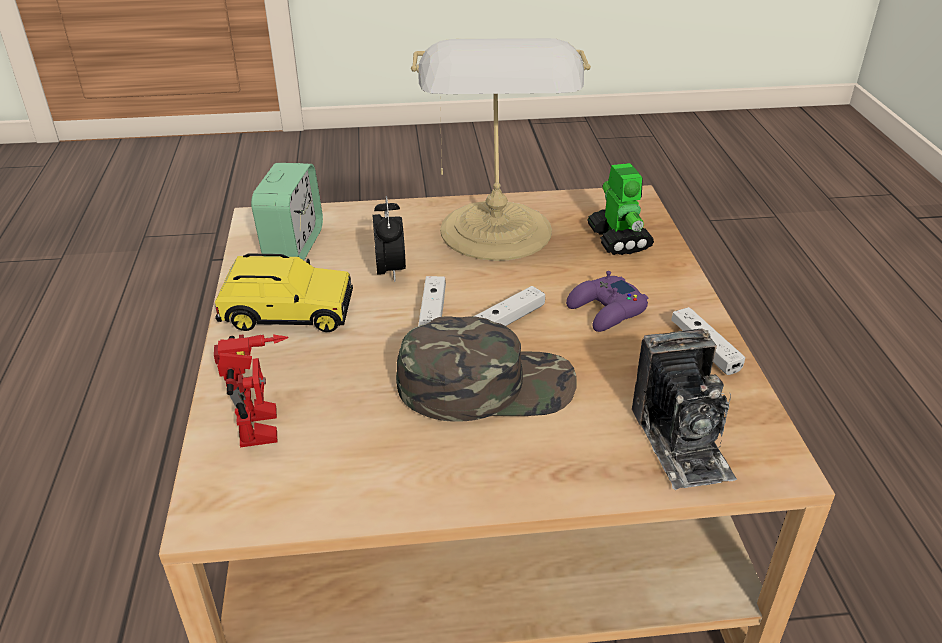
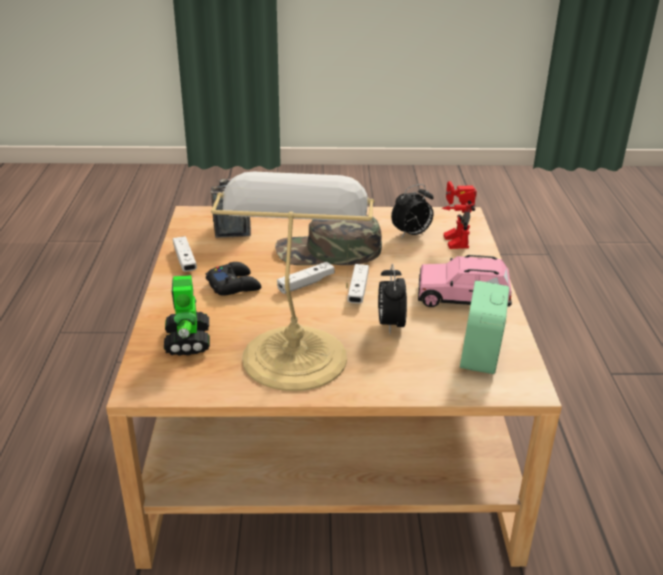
camera: 175 degrees left, 5 degrees down
yellow toy car [215,253,353,332] -> pink toy car [418,255,512,307]
purple game controller [566,271,648,332] -> black game controller [206,262,261,296]
none -> alarm clock [391,184,433,237]

